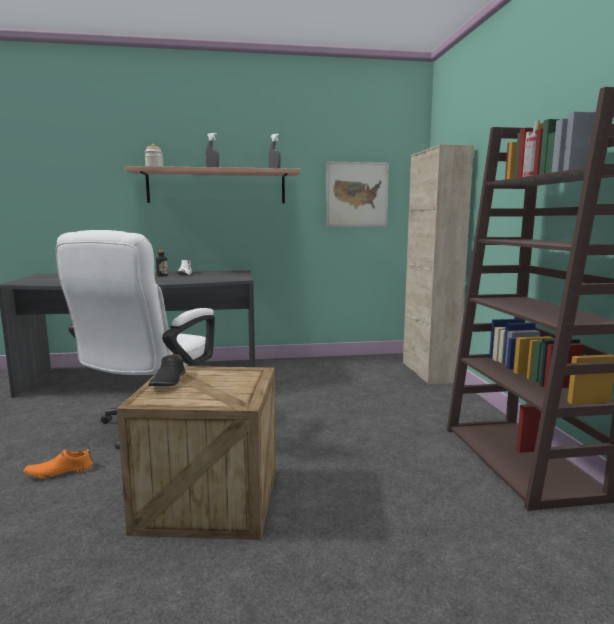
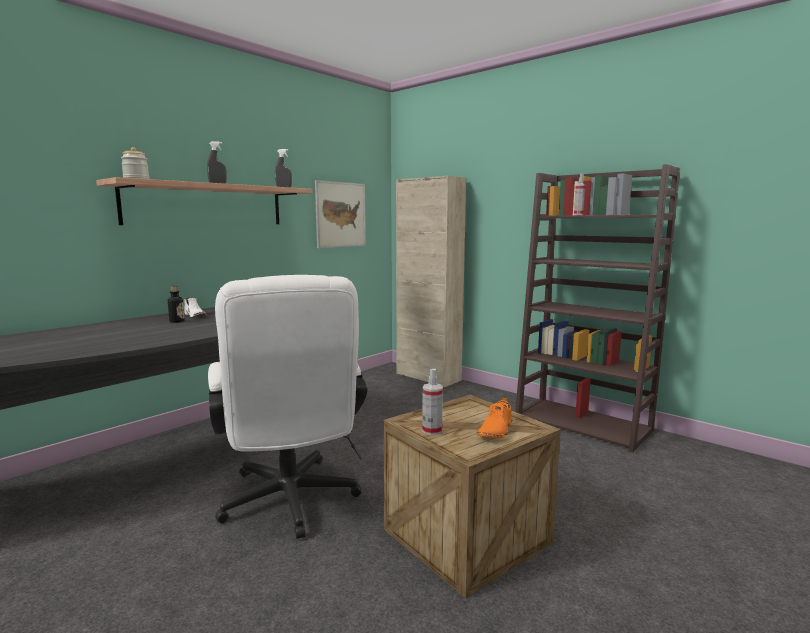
camera: 40 degrees left, 0 degrees up
orange shoe [24,447,93,479] -> orange shoe moved to [477,397,513,439]
black shoe [148,351,186,386] -> spray bottle [422,369,443,435]

